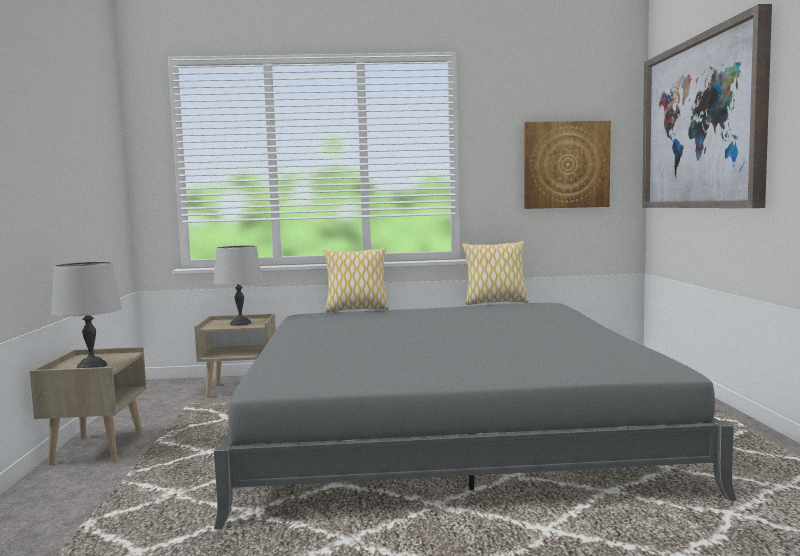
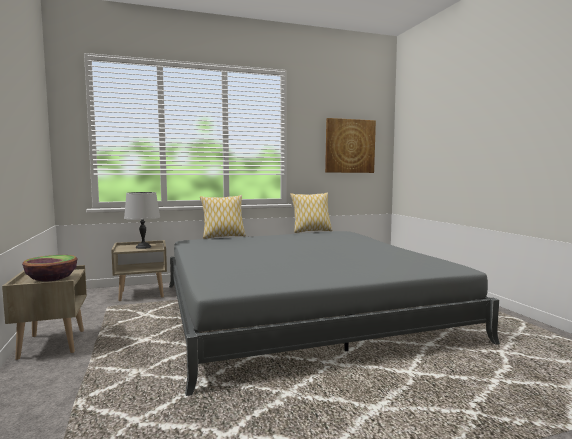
camera: 15 degrees left, 0 degrees up
grey table lamp [51,262,122,368] -> bowl [22,255,77,282]
picture [642,4,772,208] -> none

